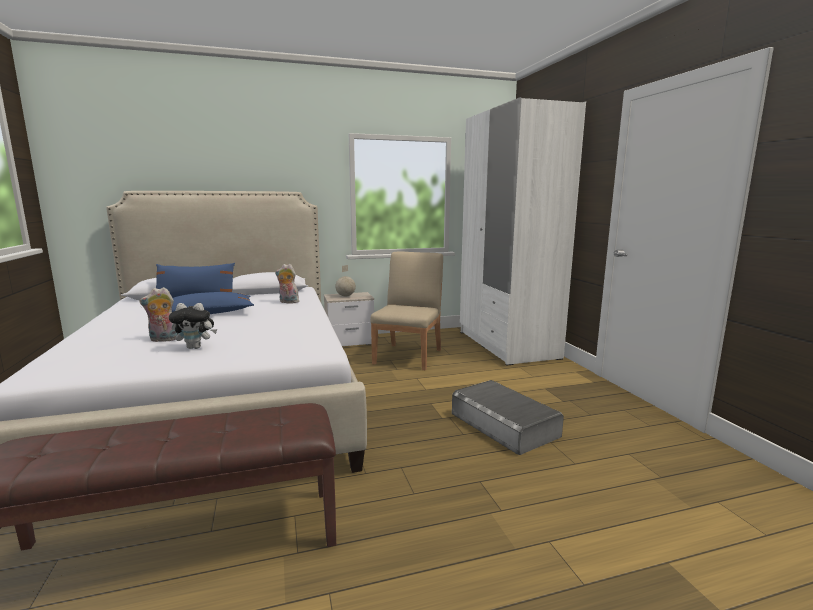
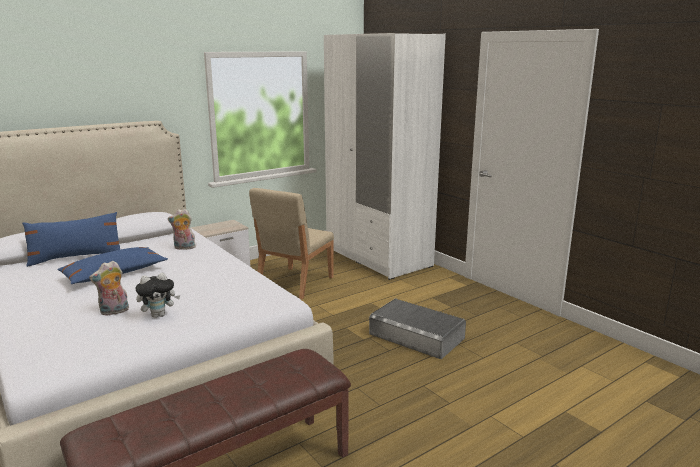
camera: 20 degrees left, 5 degrees up
globe [335,265,356,296] -> none
beige chair [370,251,443,370] -> beige chair turned 150 degrees counterclockwise [249,188,334,299]

